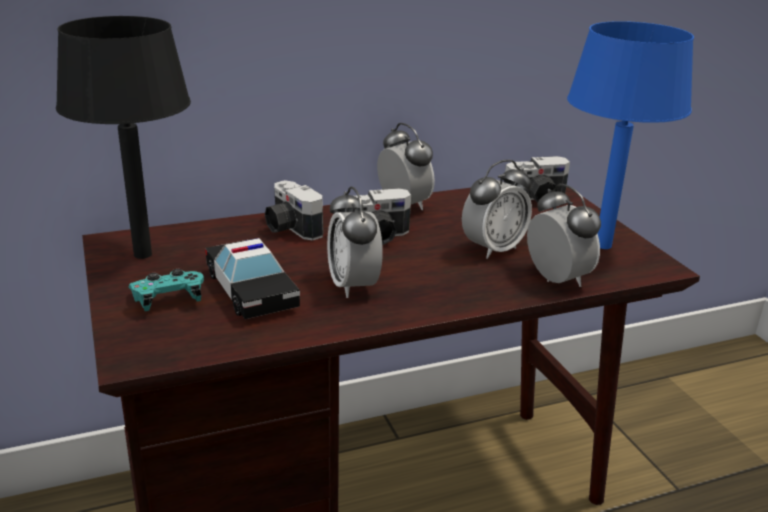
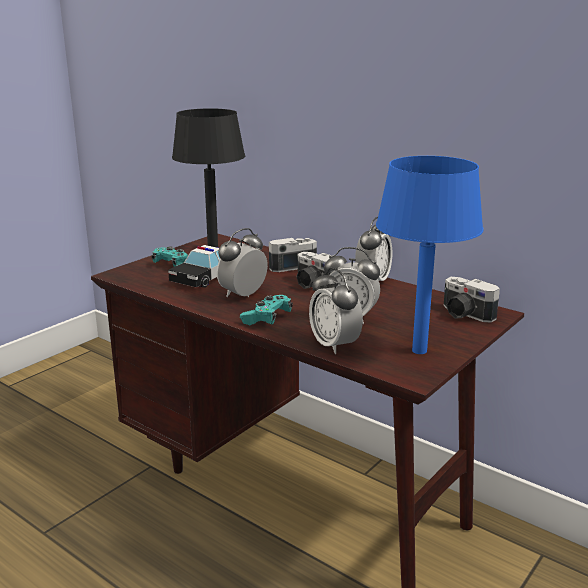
camera: 60 degrees right, 5 degrees down
camera [265,180,323,241] -> camera turned 45 degrees clockwise [269,238,317,272]
alarm clock [527,184,601,287] -> alarm clock turned 120 degrees clockwise [309,268,363,354]
none -> turquoise game controller [240,295,293,325]

